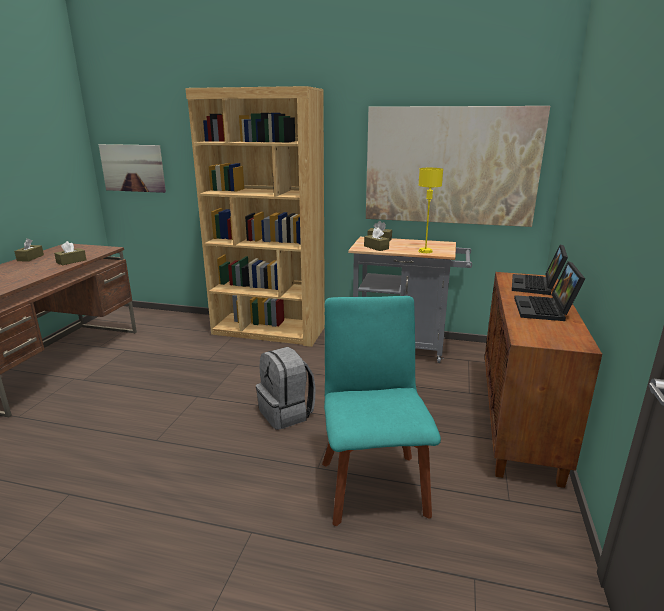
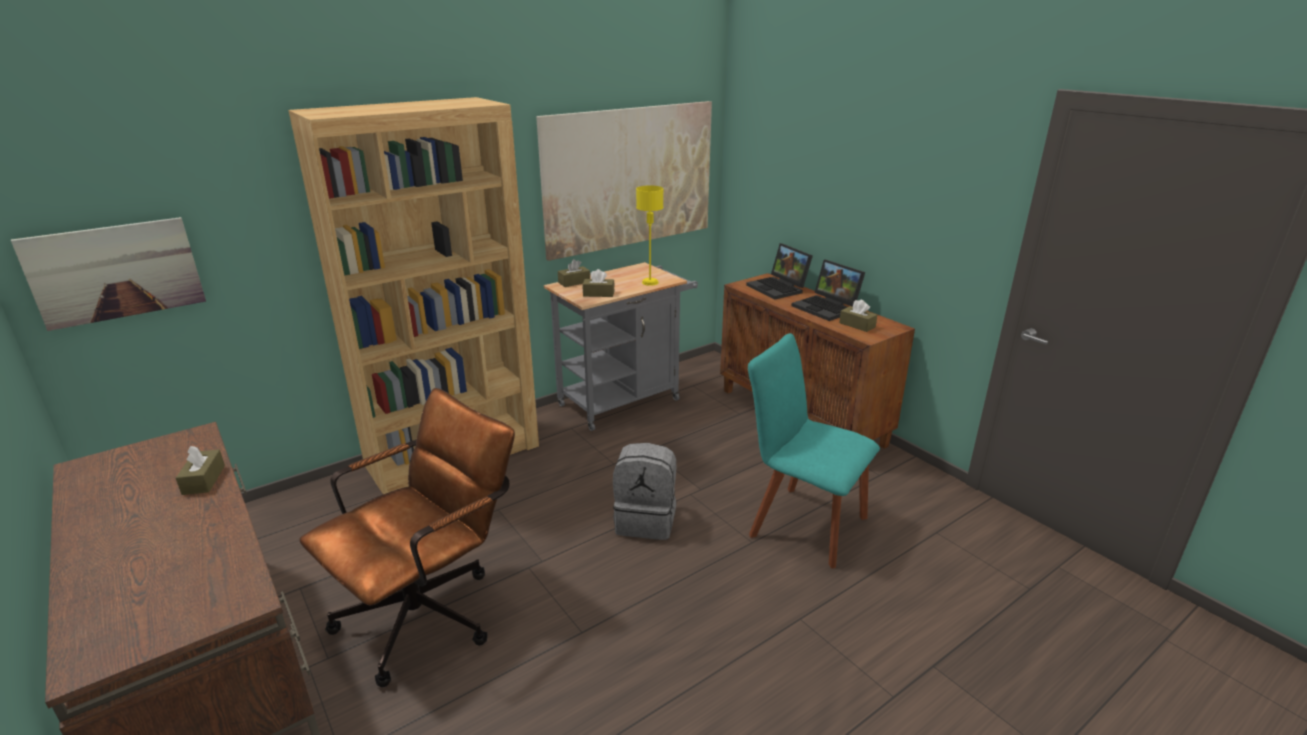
camera: 50 degrees left, 5 degrees up
brown tissue box [14,238,44,262] -> brown tissue box moved to [839,299,877,332]
none -> brown office chair [299,388,515,688]

